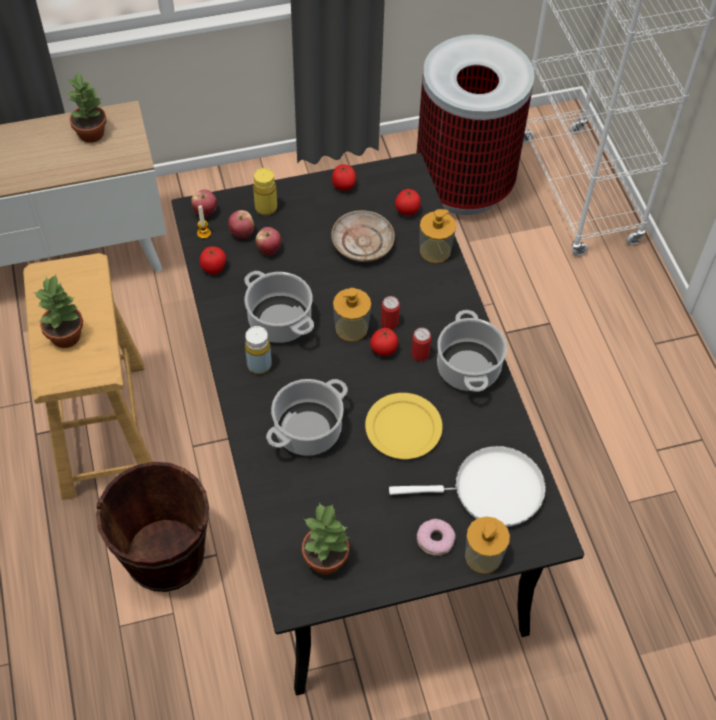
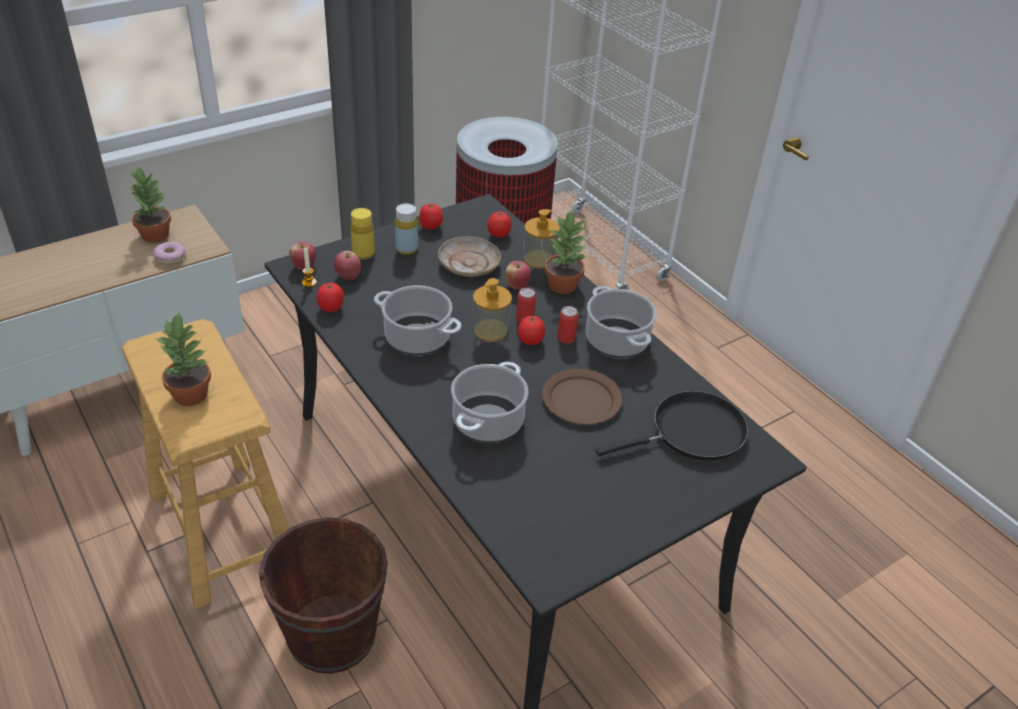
camera: 20 degrees left, 15 degrees down
yellow bottle [245,326,272,374] -> yellow bottle moved to [395,203,418,255]
apple [255,227,281,255] -> apple moved to [505,261,531,290]
potted plant [302,502,350,575] -> potted plant moved to [545,210,587,294]
yellow plate [365,393,443,459] -> brown plate [542,369,622,424]
white frying pan [389,446,546,527] -> black frying pan [595,391,748,461]
donut [417,519,455,556] -> donut moved to [153,242,186,265]
soap dispenser [465,516,510,574] -> none

